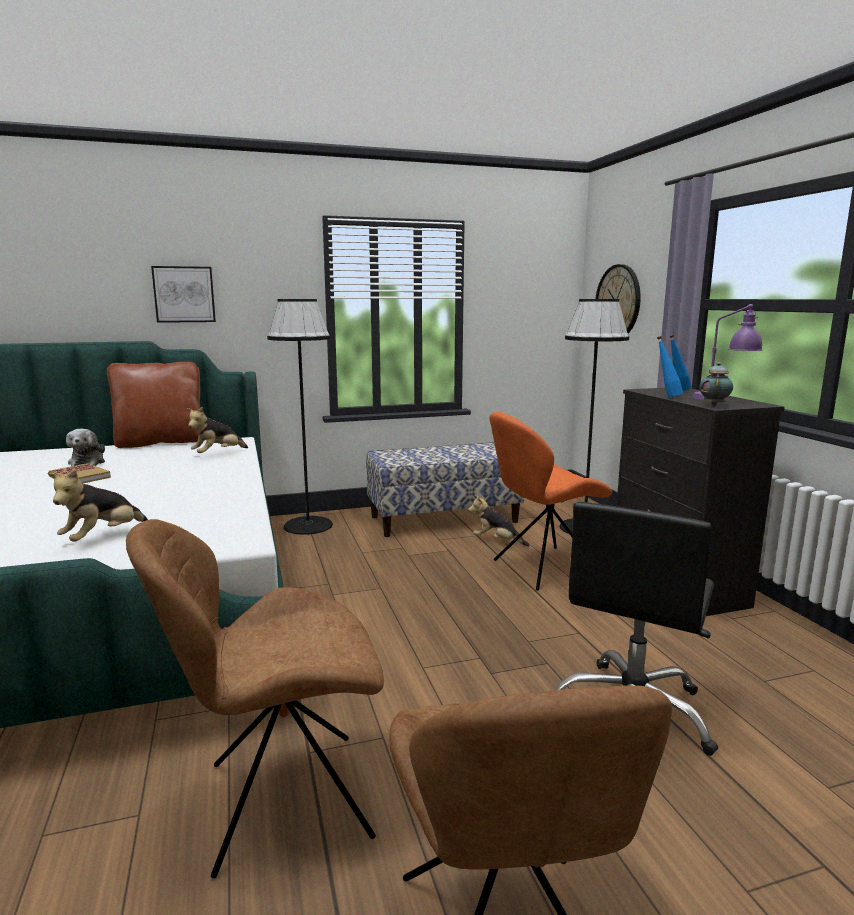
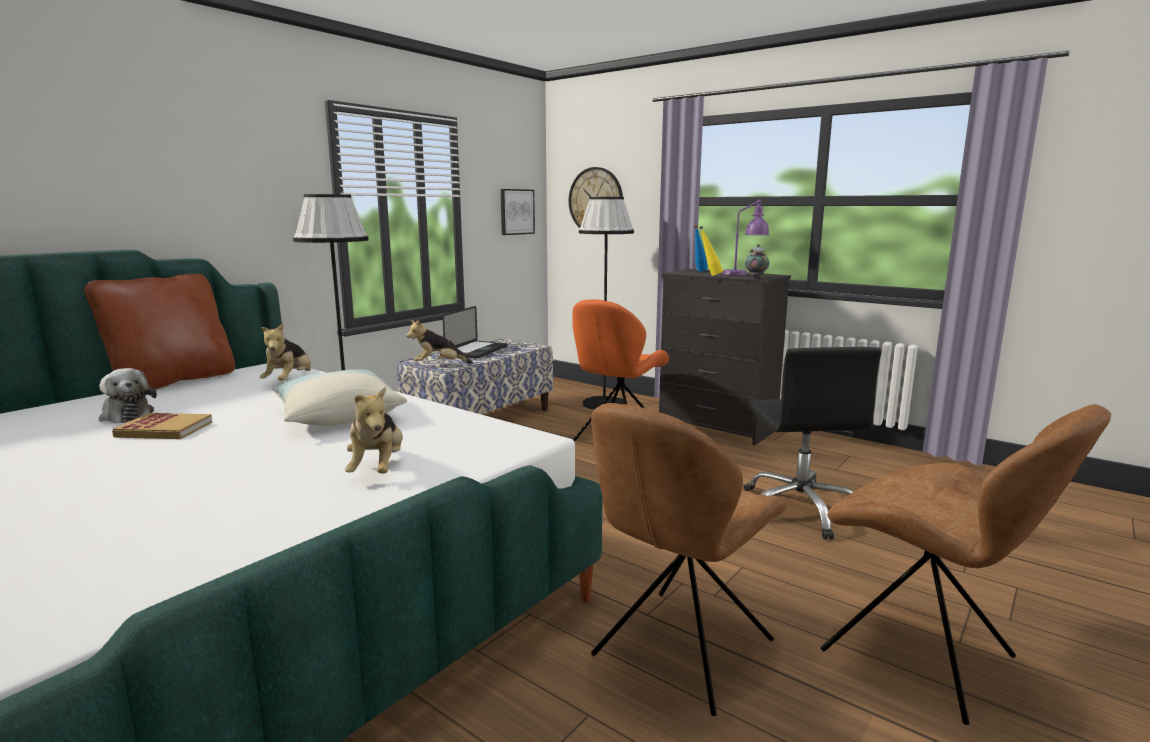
camera: 35 degrees left, 0 degrees up
picture [151,266,216,323] -> picture moved to [500,189,535,235]
plush toy [468,494,529,546] -> plush toy moved to [406,320,473,364]
blue bottle [657,336,684,398] -> yellow bottle [699,226,723,276]
none -> pillow [271,369,407,426]
none -> laptop [442,306,507,358]

